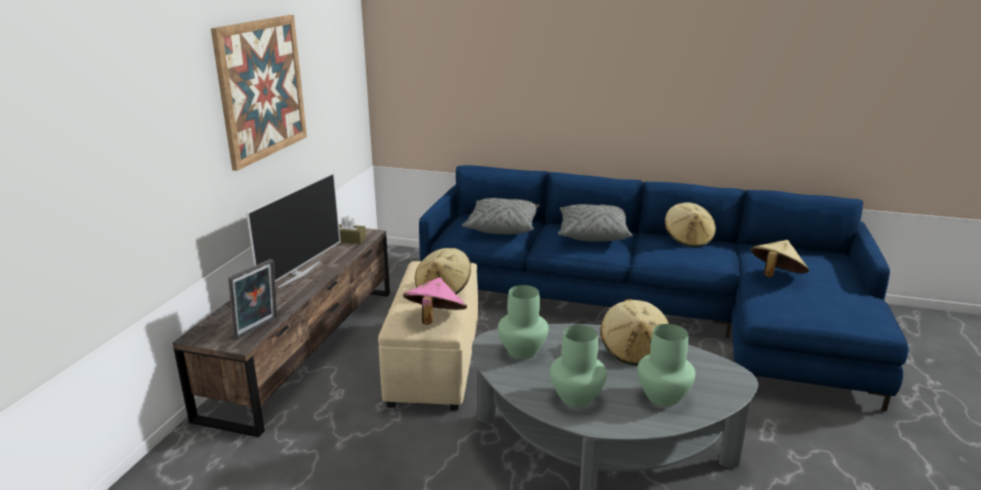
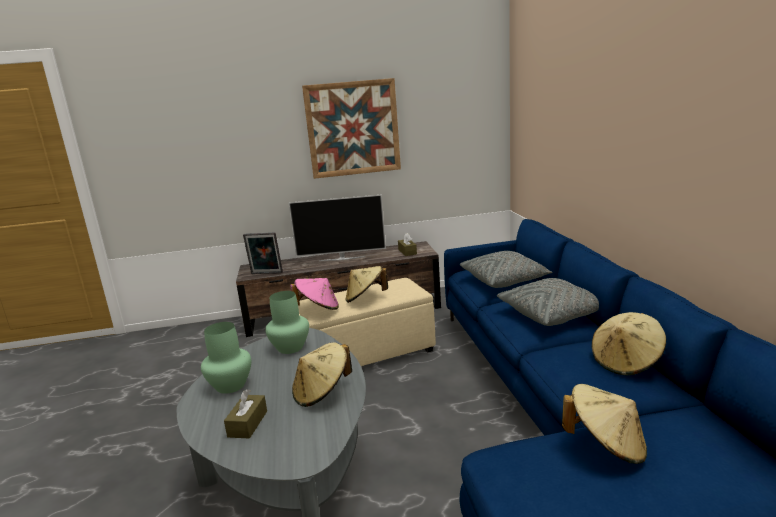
camera: 65 degrees right, 5 degrees down
green vase [637,324,696,406] -> brown tissue box [224,389,267,439]

